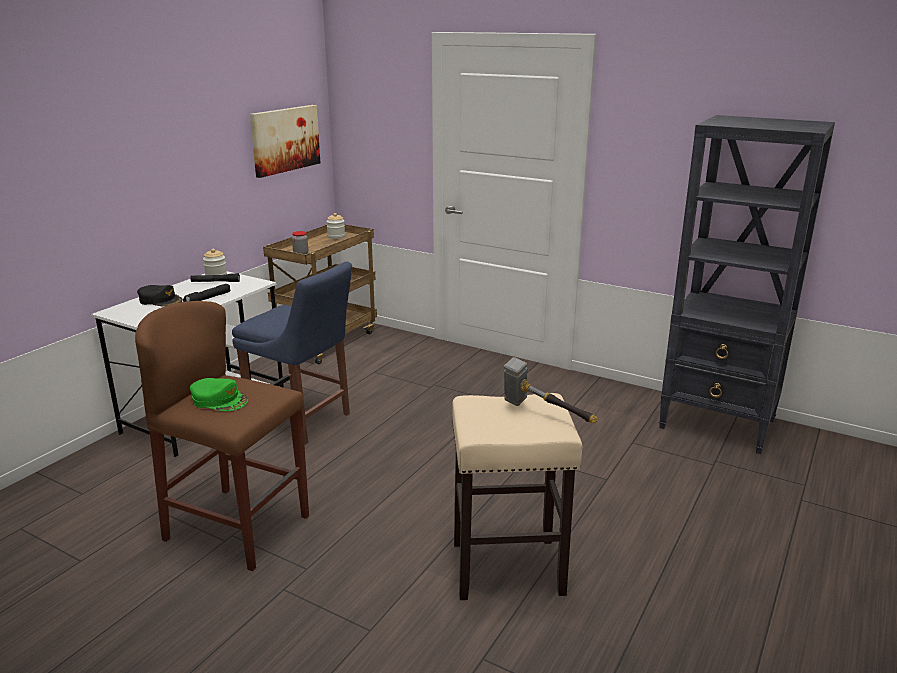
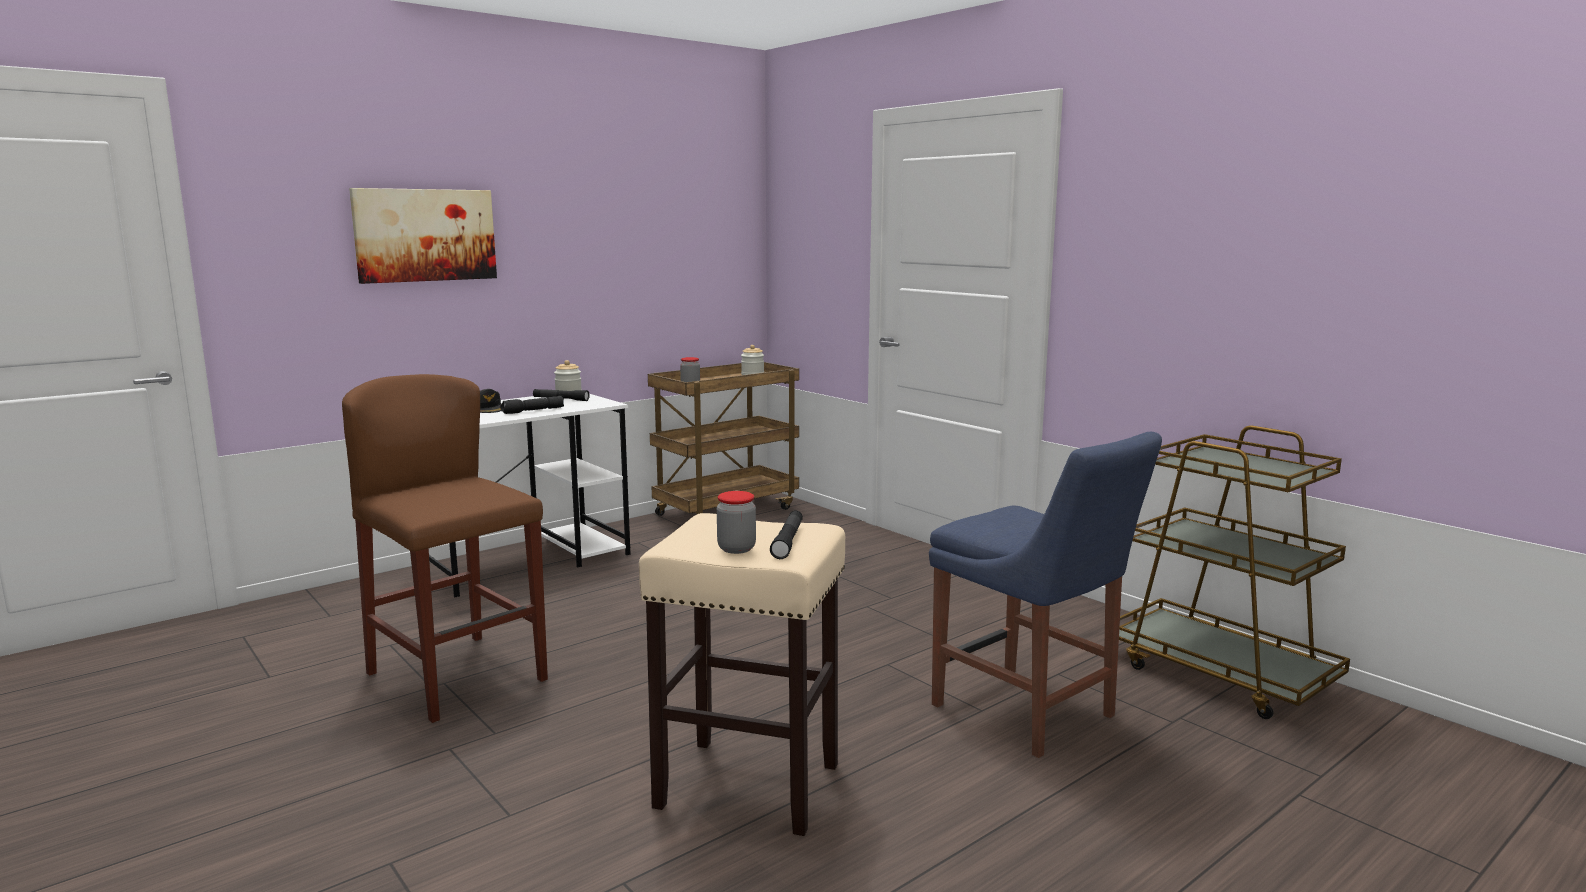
camera: 20 degrees right, 10 degrees down
green cap [190,378,248,411] -> none
blue chair [232,262,352,445] -> blue chair moved to [929,432,1162,758]
picture [250,105,320,178] -> picture moved to [349,188,497,284]
hammer [504,357,598,423] -> black flashlight [770,510,803,559]
black bookcase [659,115,835,454] -> brown cart [1119,425,1350,719]
none -> jar [717,491,756,554]

